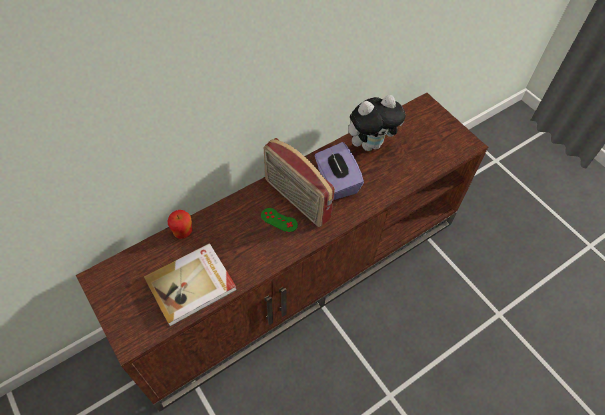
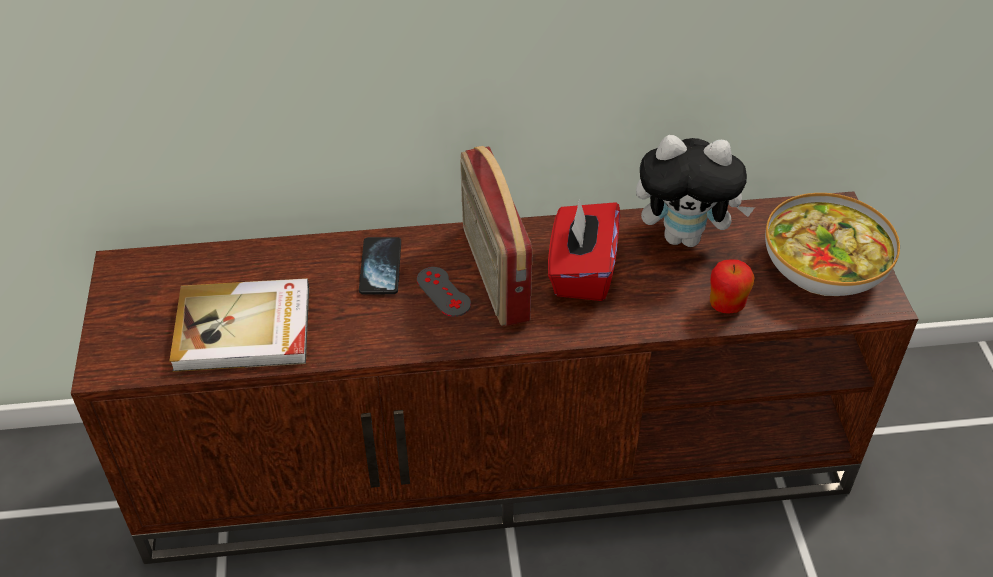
camera: 30 degrees right, 10 degrees down
apple [167,210,192,239] -> apple moved to [710,259,754,314]
green game controller [261,208,298,233] -> grey game controller [417,267,471,317]
purple tissue box [315,142,364,200] -> red tissue box [548,199,620,301]
none -> phone [359,237,401,295]
none -> bowl [765,193,900,296]

